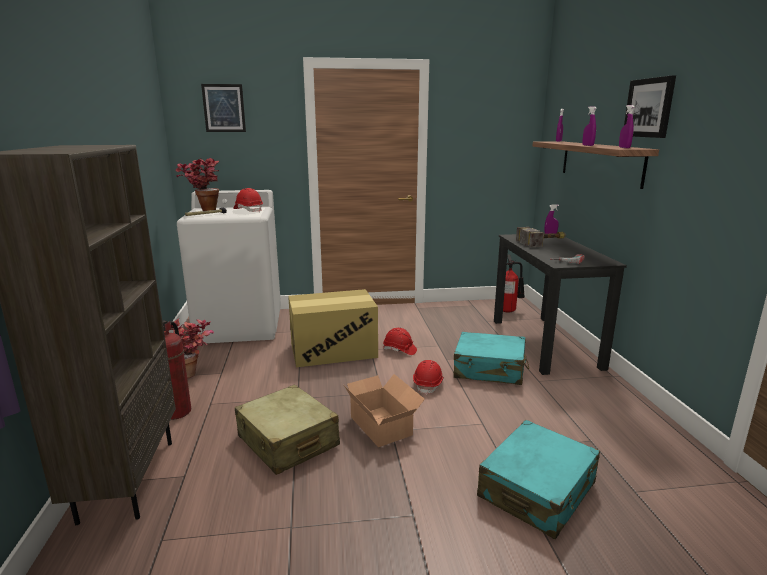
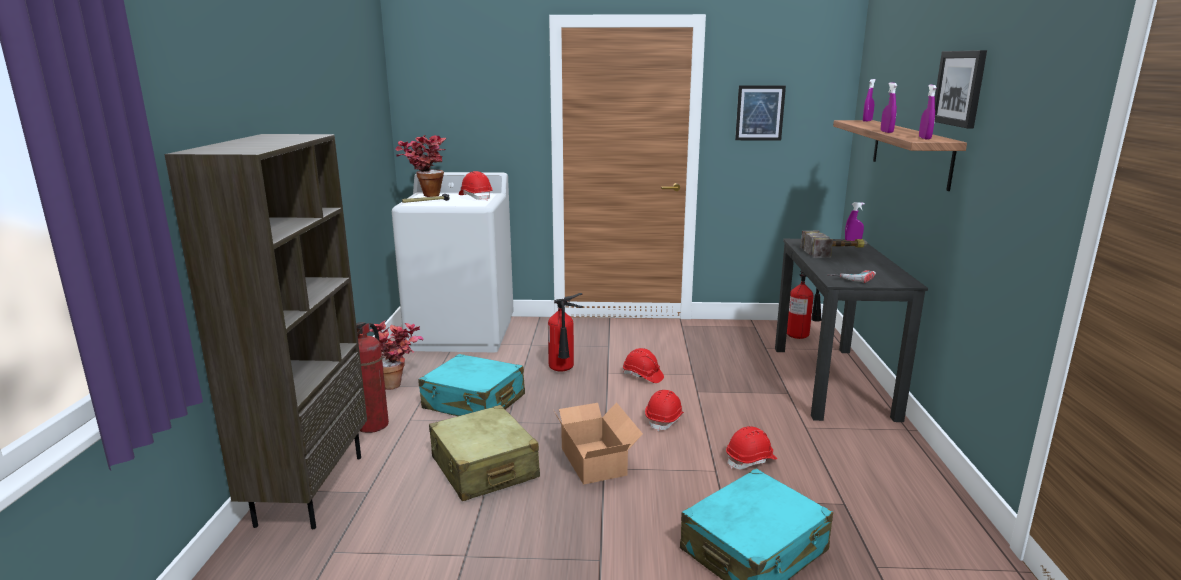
camera: 10 degrees right, 0 degrees up
picture [201,84,246,132] -> picture moved to [735,86,786,141]
cardboard box [288,289,378,367] -> fire extinguisher [548,293,583,372]
turquoise suitcase [454,332,529,385] -> turquoise suitcase moved to [418,354,525,416]
none -> red hard hat [726,426,777,469]

